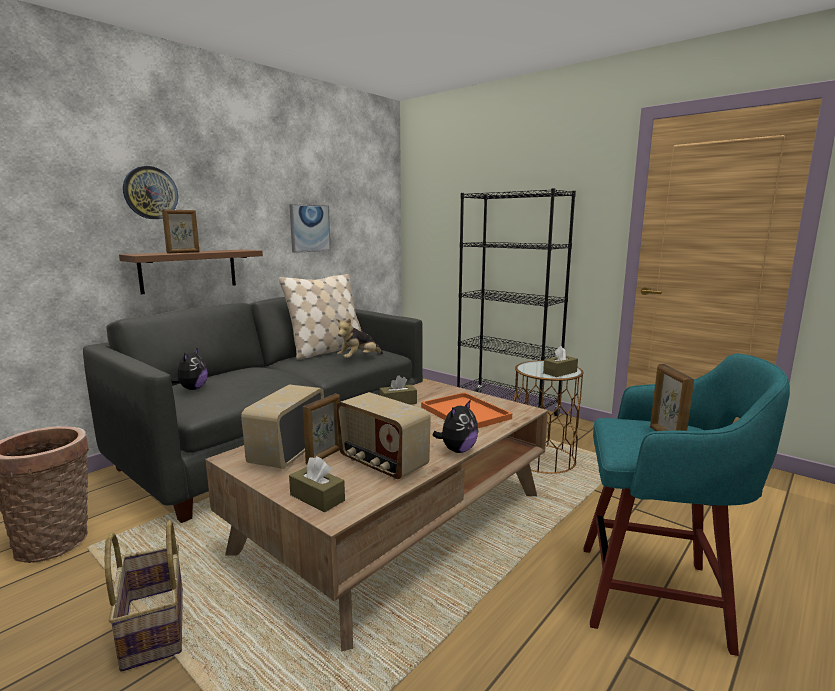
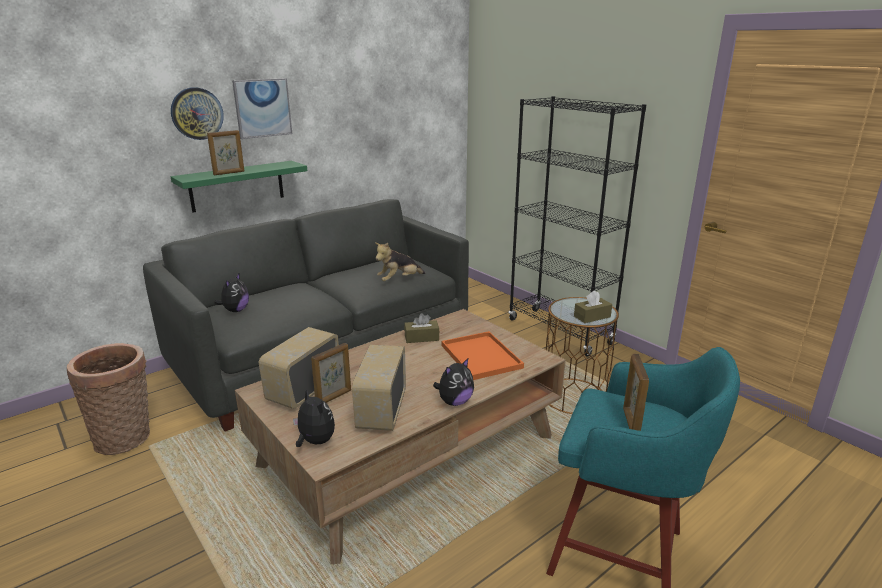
camera: 10 degrees right, 10 degrees up
basket [105,521,183,672] -> none
brown shelf [119,249,263,294] -> green shelf [171,161,307,212]
beige pillow [279,274,361,360] -> none
picture [289,204,331,253] -> picture moved to [232,78,292,139]
brown tissue box [289,456,345,513] -> plush toy [293,390,335,447]
radio [336,392,431,480] -> radio turned 45 degrees clockwise [352,345,406,431]

